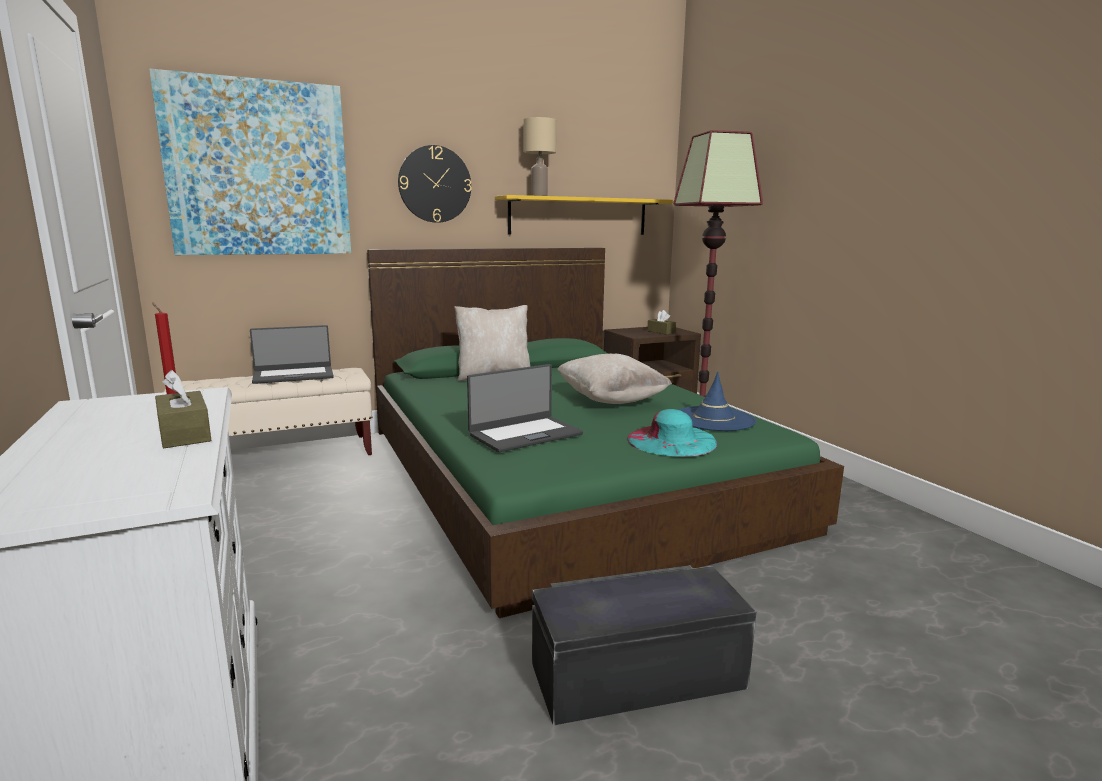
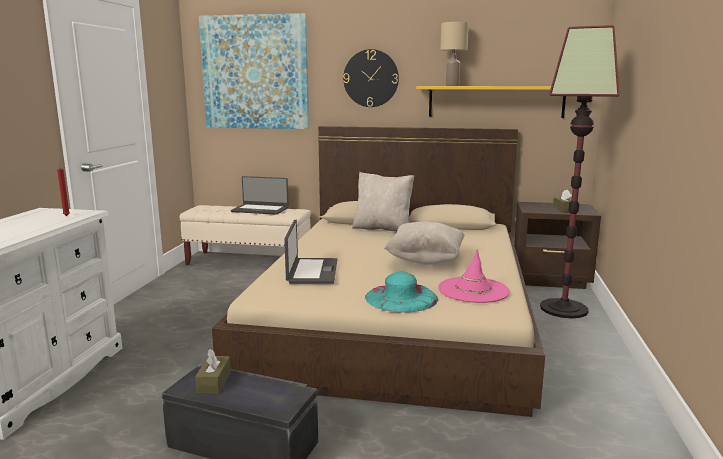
camera: 35 degrees right, 0 degrees up
brown tissue box [155,370,211,448] -> brown tissue box moved to [195,349,231,394]
green bed [367,248,844,618] -> beige bed [212,126,545,417]
laptop [467,364,583,452] -> laptop turned 90 degrees counterclockwise [284,220,338,284]
blue hat [679,372,756,431] -> pink hat [438,249,510,303]

